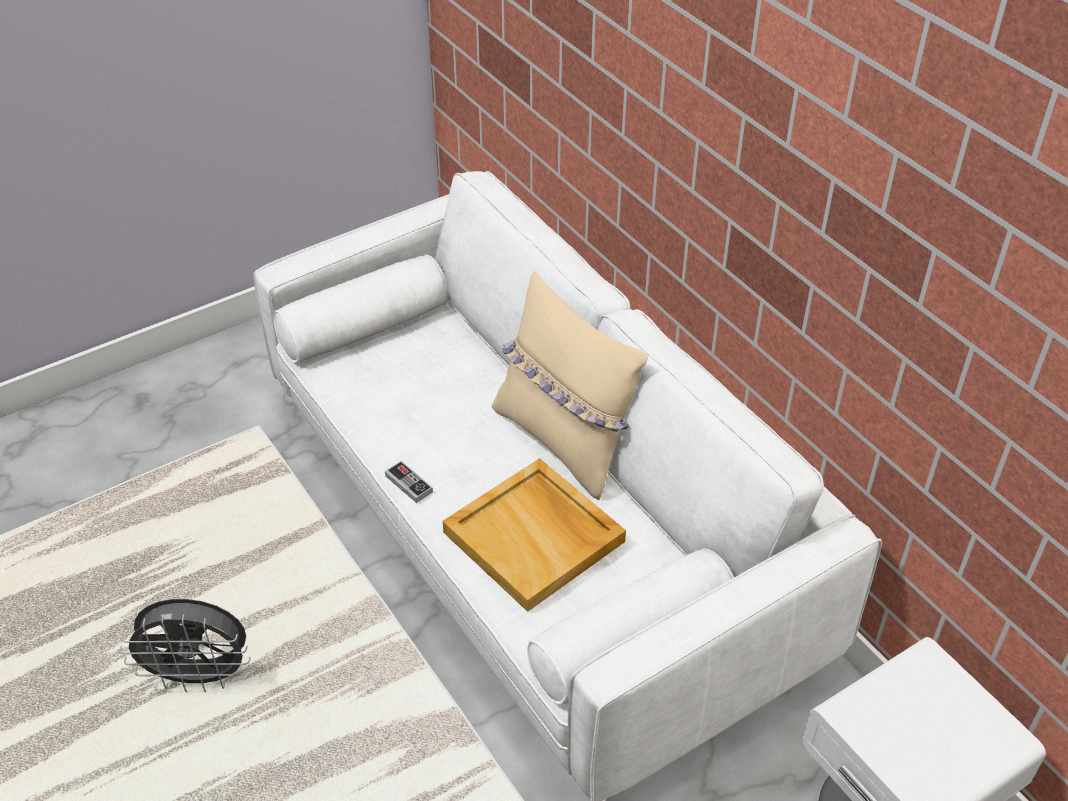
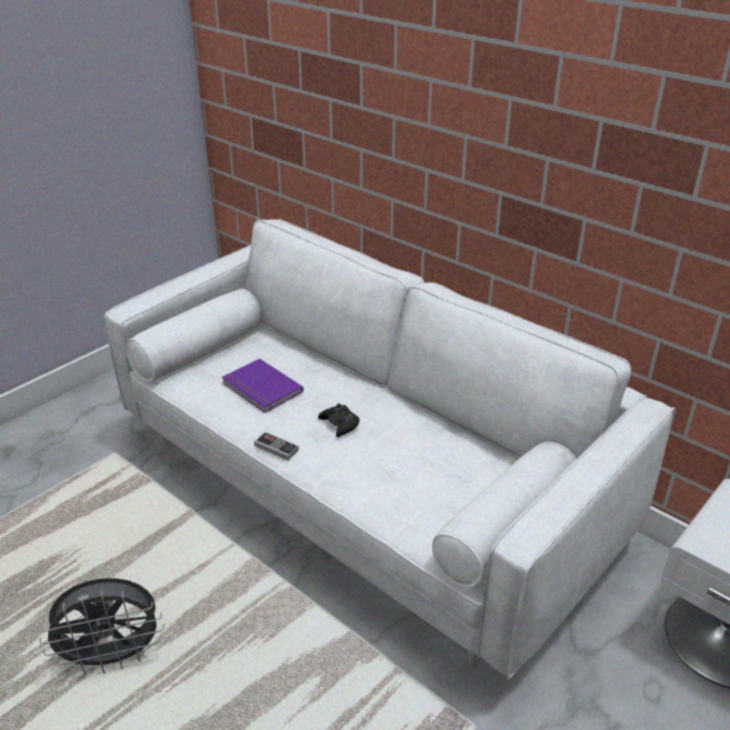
camera: 15 degrees left, 10 degrees down
beige tray [443,458,626,612] -> none
beige pillow [492,271,648,500] -> none
none -> purple book [222,359,303,413]
none -> black game controller [318,403,360,437]

